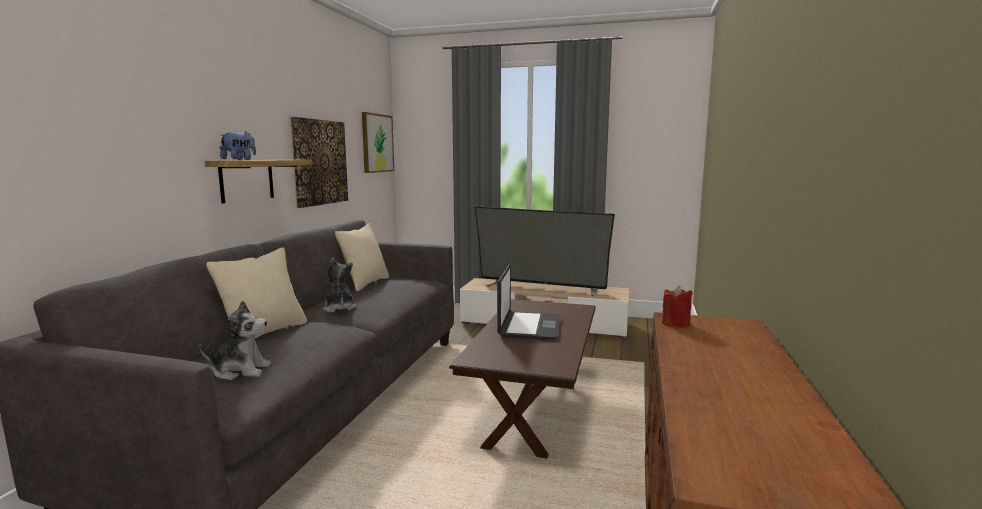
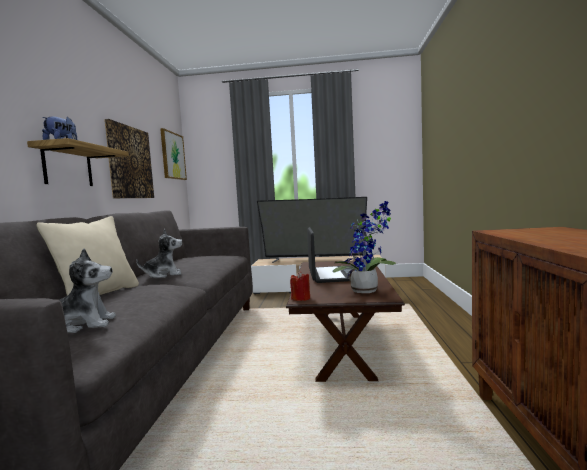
camera: 10 degrees left, 5 degrees down
plush toy [323,258,356,312] -> plush toy turned 105 degrees clockwise [136,229,182,278]
beige pillow [335,223,389,292] -> none
red candle [662,285,693,328] -> red candle moved to [290,271,310,301]
none -> potted plant [333,201,396,293]

